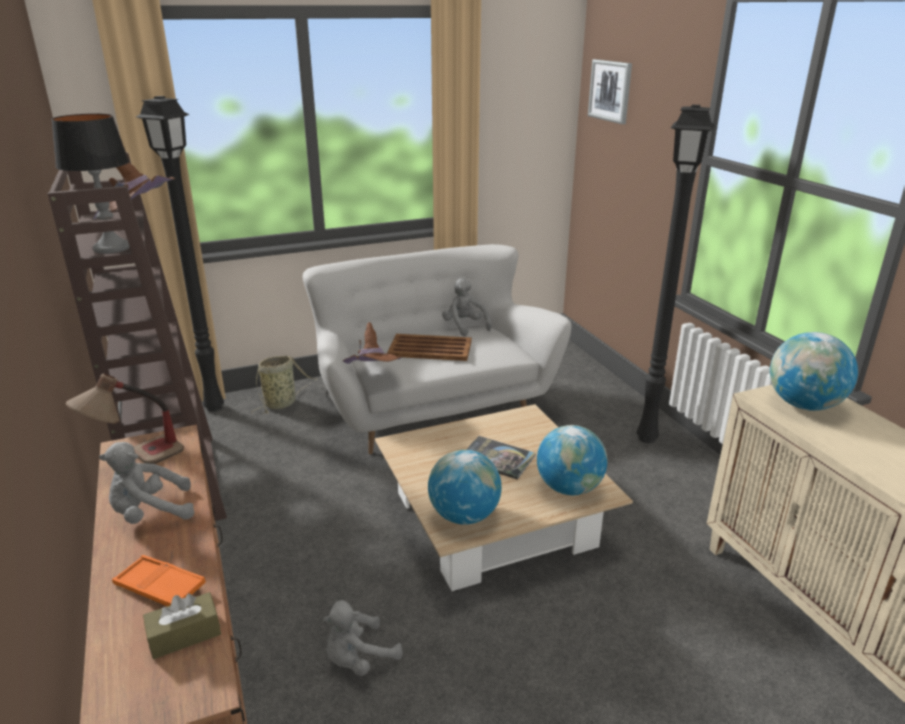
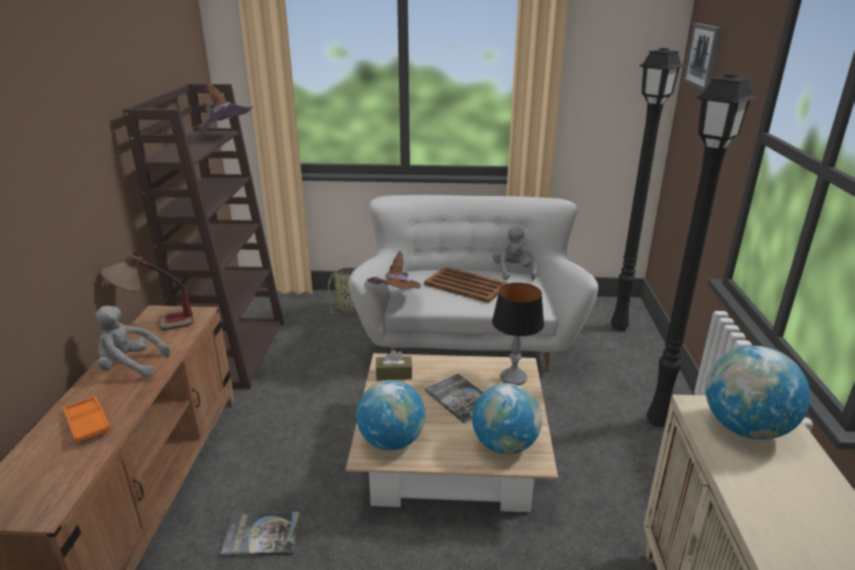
camera: 25 degrees right, 0 degrees up
table lamp [51,113,130,254] -> table lamp moved to [492,283,544,385]
black floor lamp [136,96,224,412] -> black floor lamp moved to [610,48,684,331]
brown tissue box [143,592,221,659] -> brown tissue box moved to [376,350,412,380]
grey plush toy [323,600,403,676] -> book [220,512,300,557]

